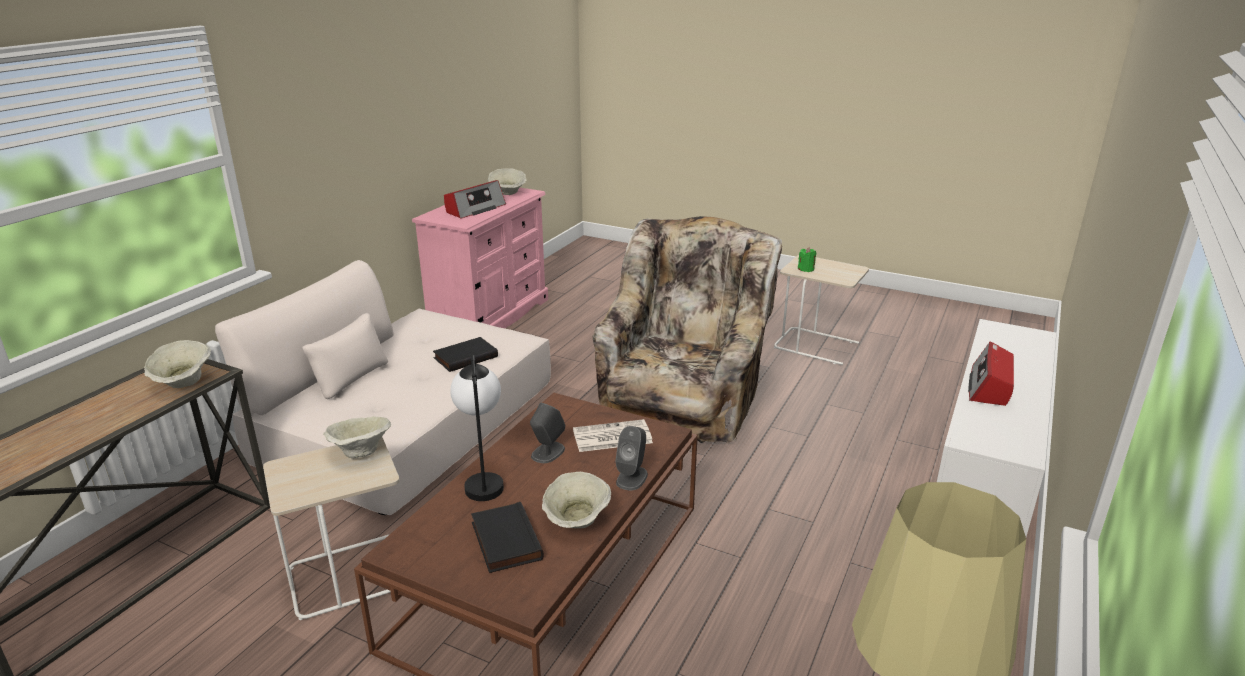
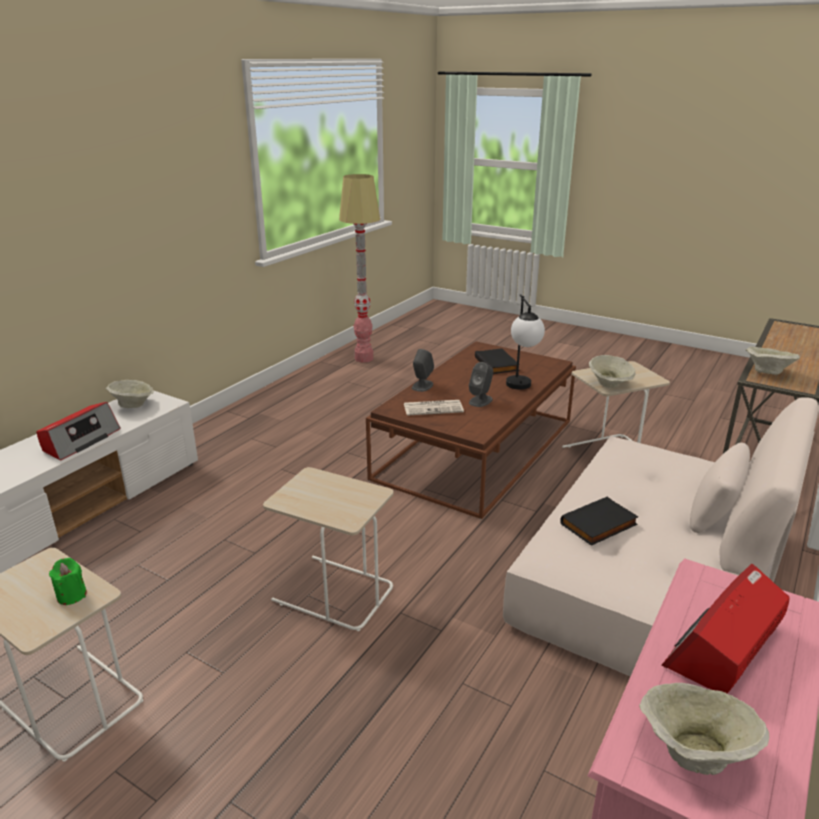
camera: 175 degrees left, 0 degrees up
beige bowl [542,472,611,528] -> beige bowl moved to [106,380,154,408]
beige armchair [592,216,782,444] -> beige side table [263,467,393,631]

